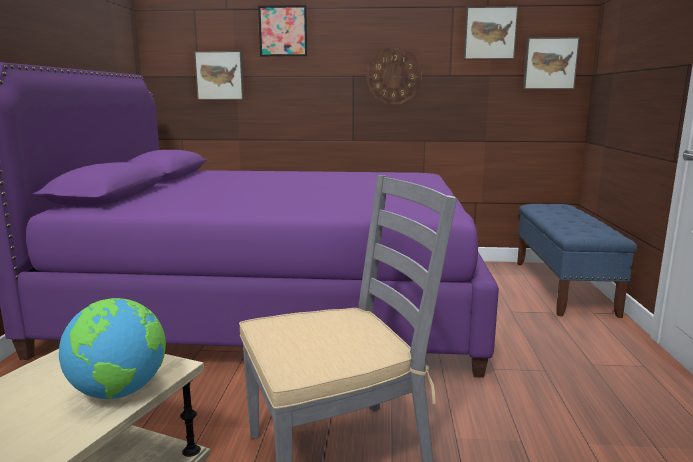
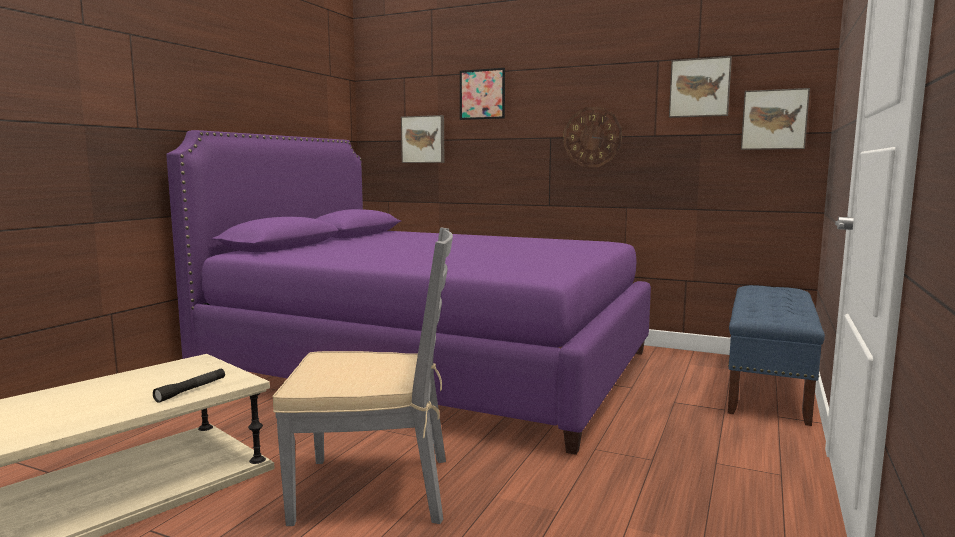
camera: 20 degrees right, 5 degrees down
globe [59,298,166,399] -> black flashlight [153,369,225,403]

